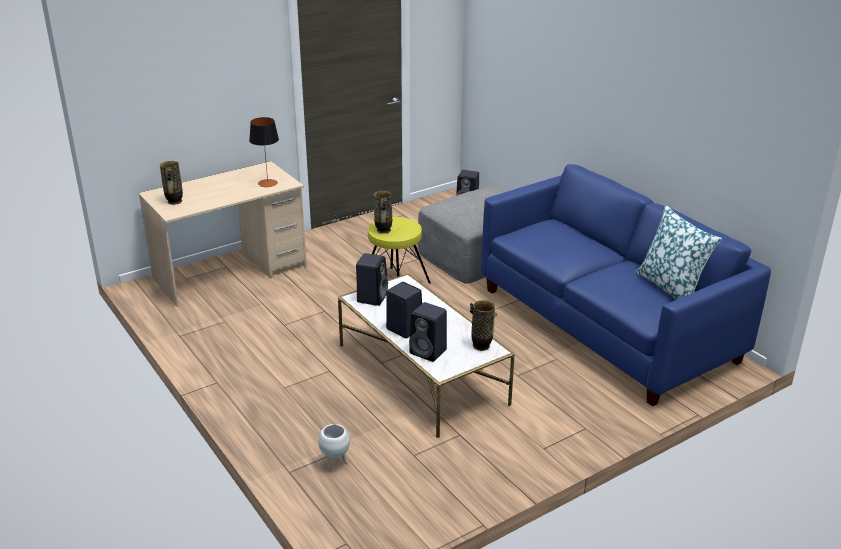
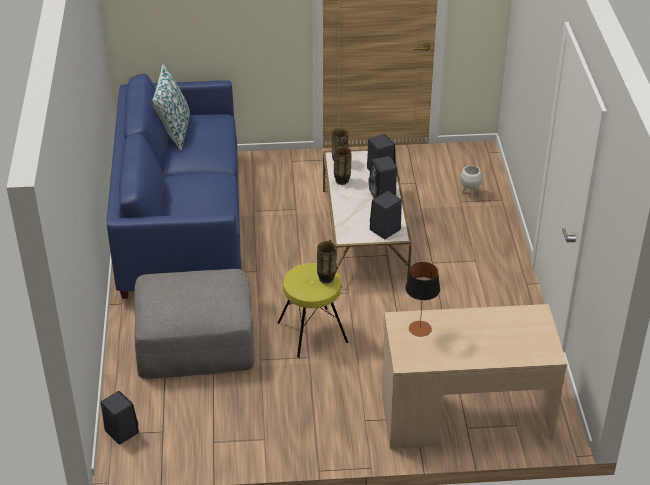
camera: 150 degrees left, 10 degrees up
vase [160,161,183,205] -> vase moved to [334,145,351,185]

